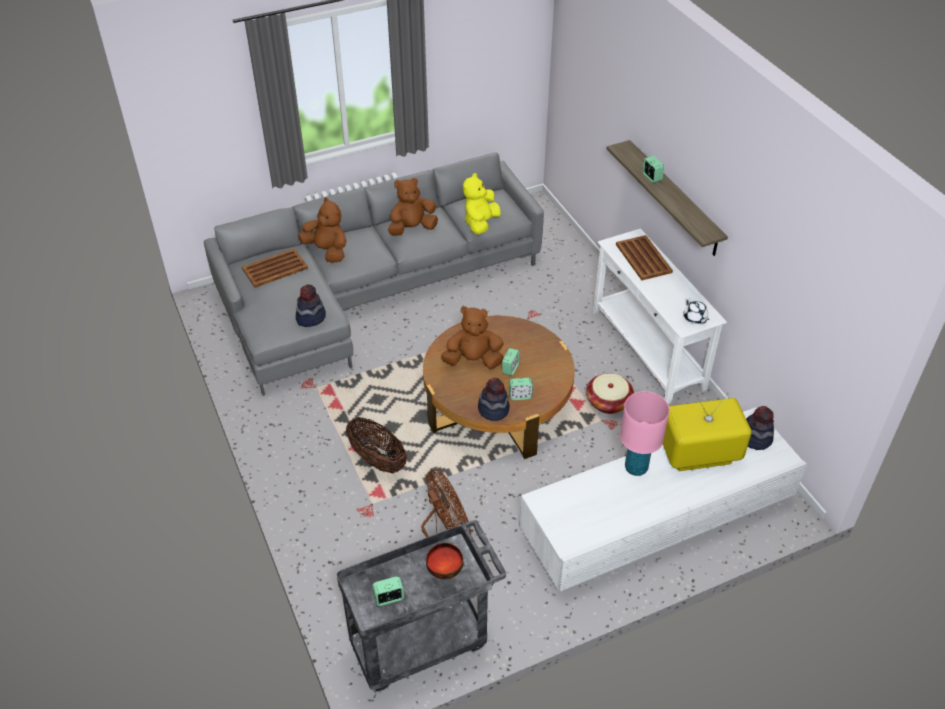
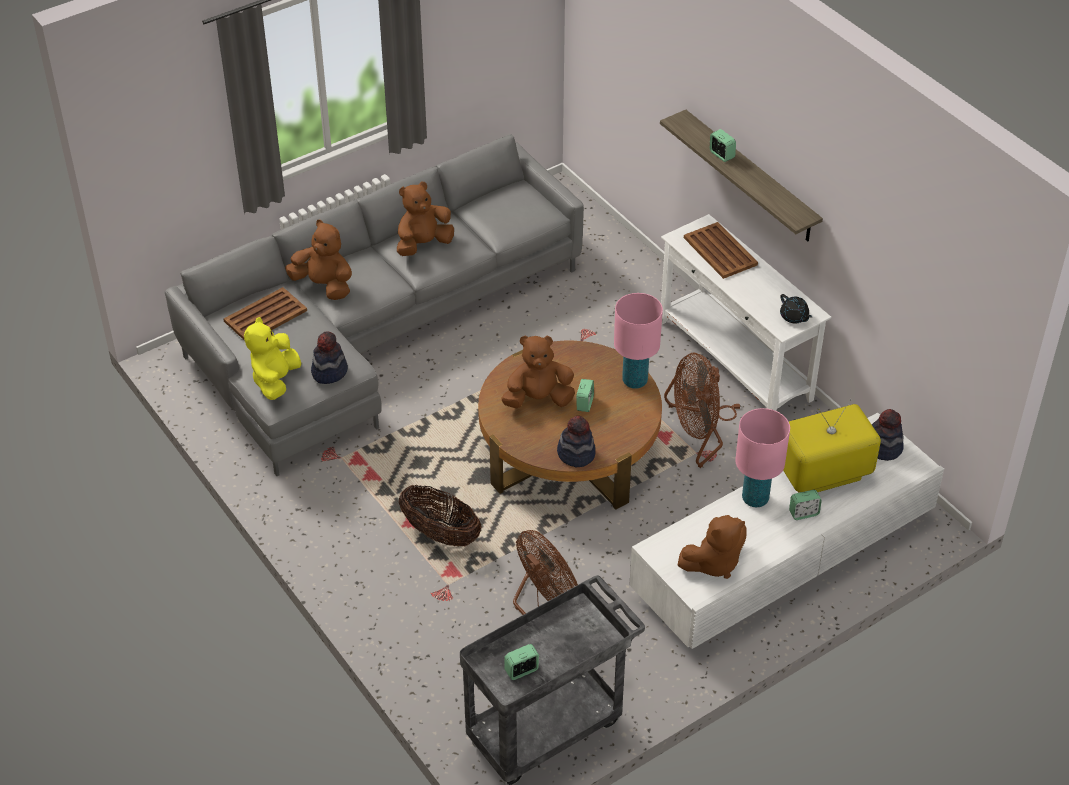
camera: 10 degrees left, 0 degrees up
bowl [426,543,463,579] -> none
yellow plush toy [463,173,501,235] -> yellow plush toy moved to [244,317,301,400]
alarm clock [509,378,533,400] -> alarm clock moved to [789,490,822,520]
basket [586,373,634,414] -> brown fan [664,353,742,468]
white teapot [683,298,709,324] -> black teapot [780,294,812,324]
none -> pink table lamp [614,293,663,389]
none -> brown plush toy [677,515,747,579]

